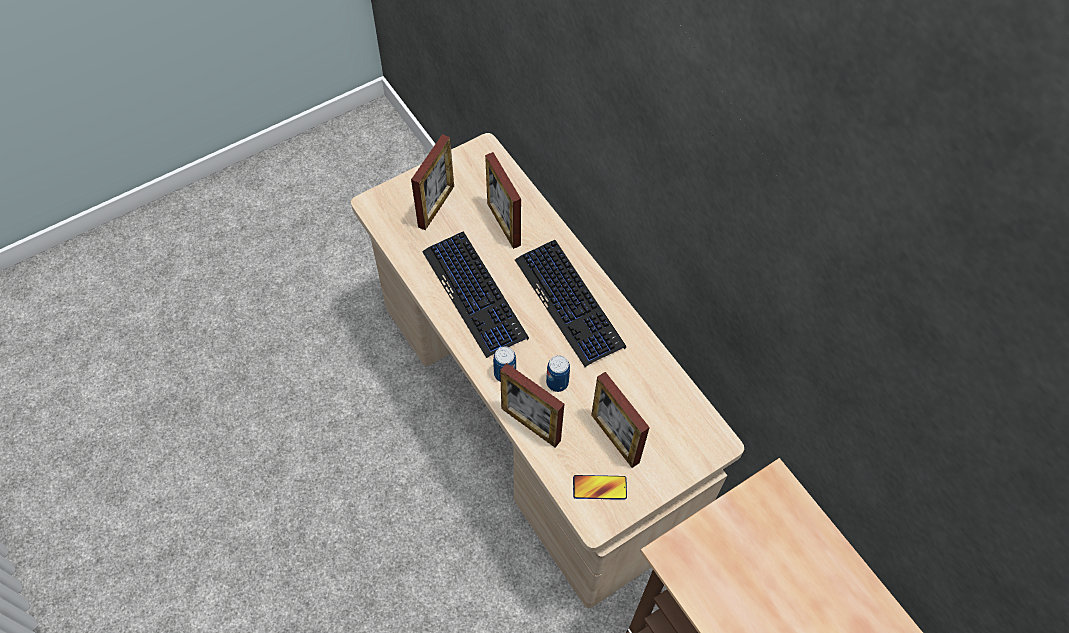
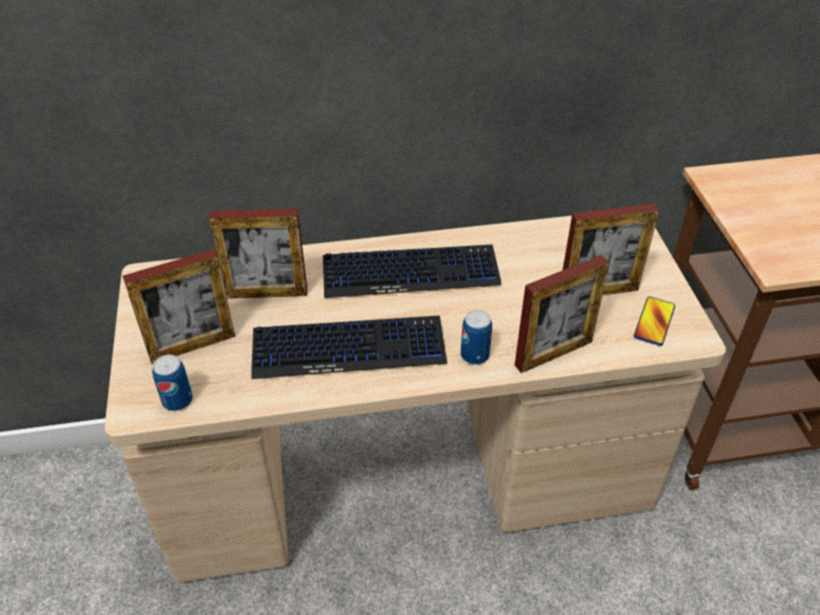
camera: 65 degrees left, 15 degrees down
picture frame [411,134,454,230] -> picture frame turned 105 degrees clockwise [123,249,235,364]
can [546,355,570,392] -> can moved to [152,355,193,411]

